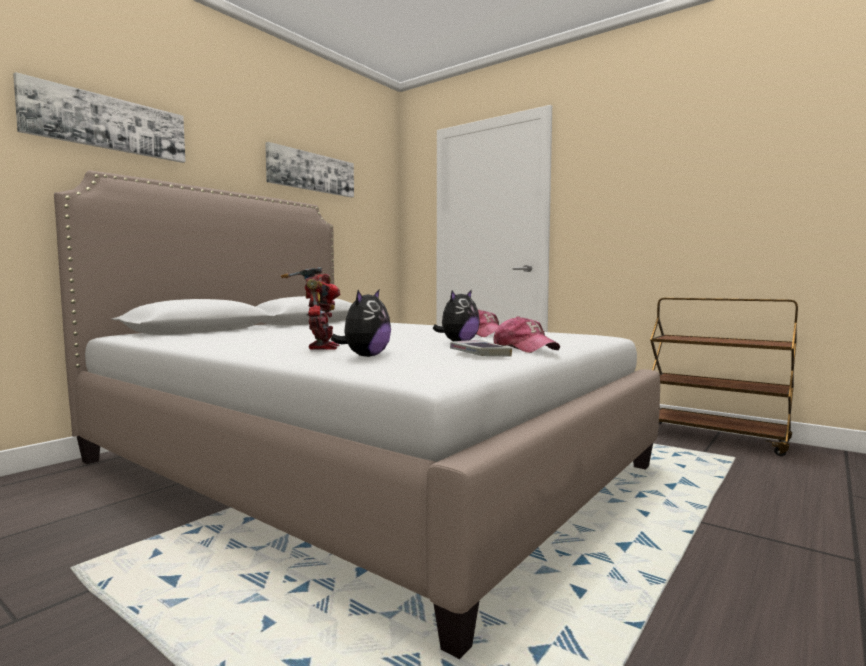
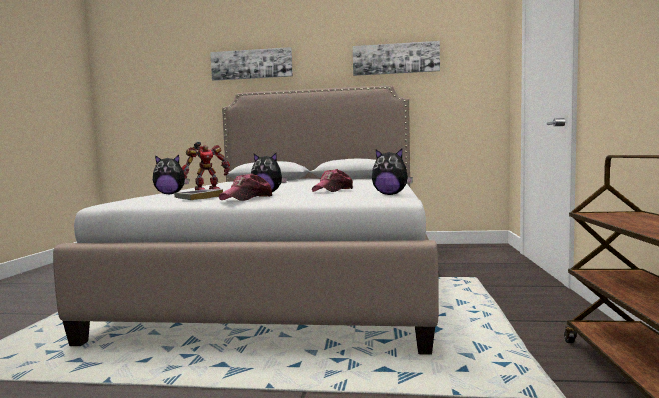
camera: 60 degrees right, 0 degrees up
none -> plush toy [372,149,413,195]

